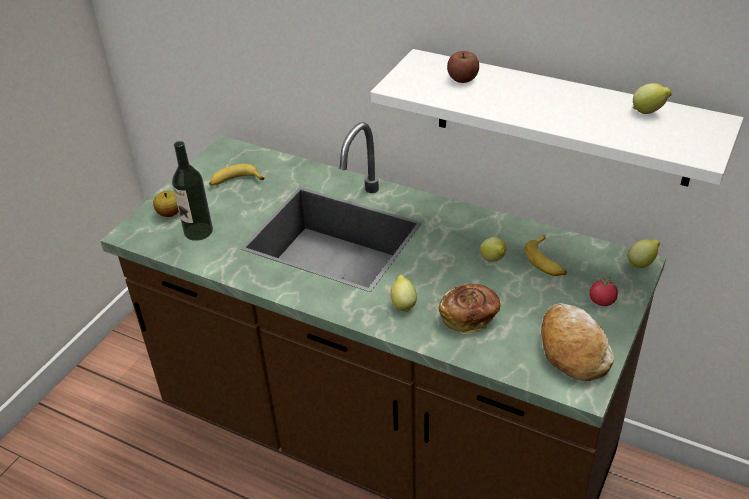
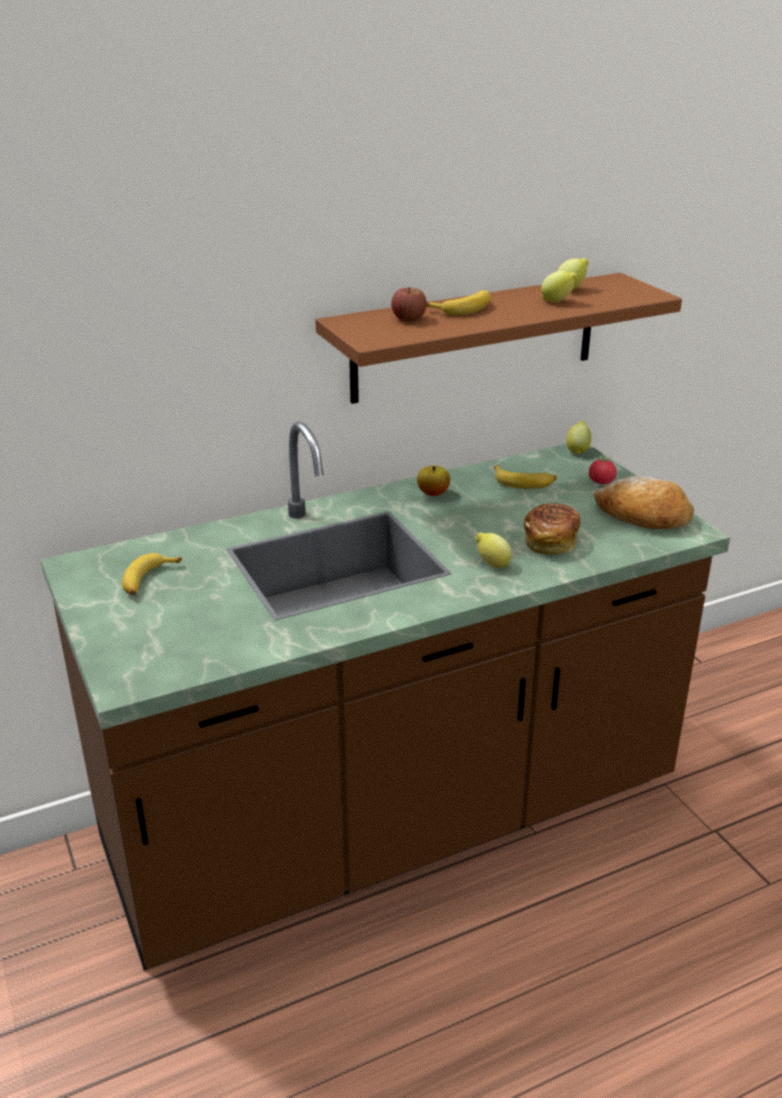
camera: 55 degrees left, 10 degrees down
apple [153,191,179,217] -> apple moved to [417,466,450,496]
bottle [172,141,213,241] -> none
white shelf [371,49,744,187] -> brown shelf [315,273,682,404]
lemon [480,237,506,262] -> lemon moved to [541,271,578,302]
none -> banana [427,290,491,315]

